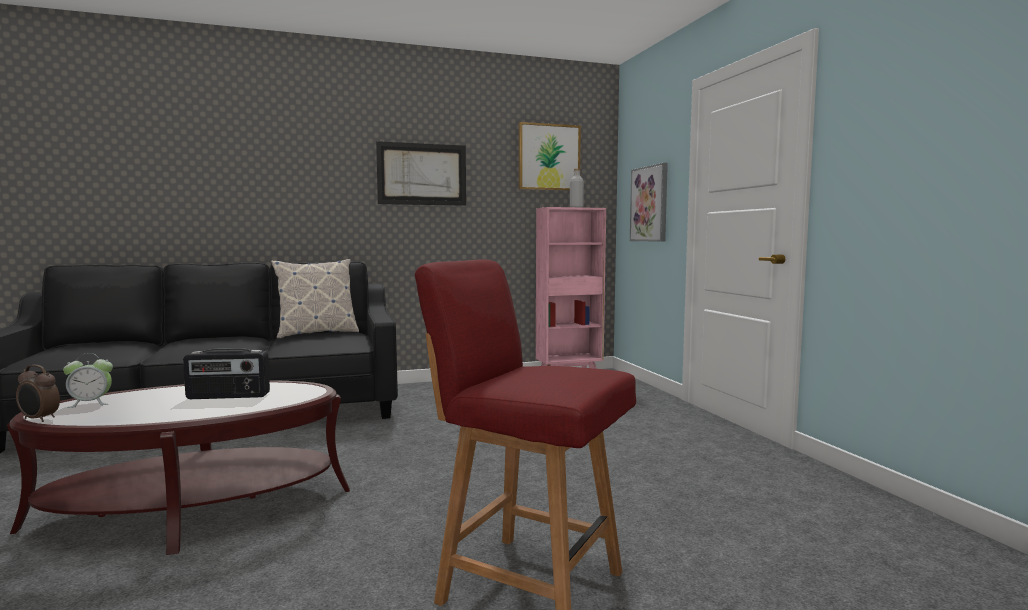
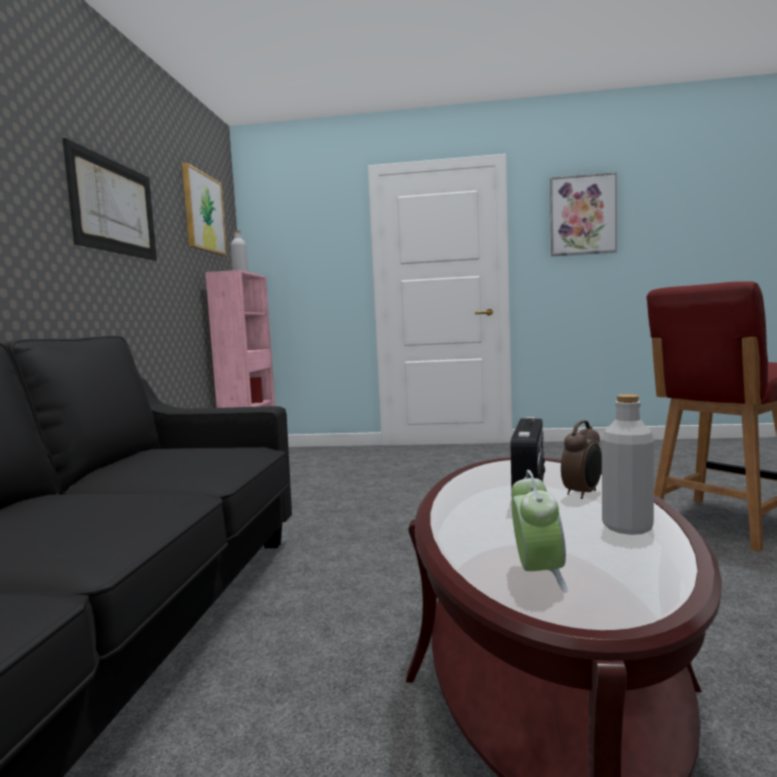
camera: 65 degrees left, 0 degrees up
alarm clock [16,365,60,422] -> alarm clock moved to [561,420,602,499]
pillow [271,259,359,339] -> none
picture [630,163,668,242] -> picture moved to [550,172,617,256]
none -> grey bottle [602,394,654,535]

